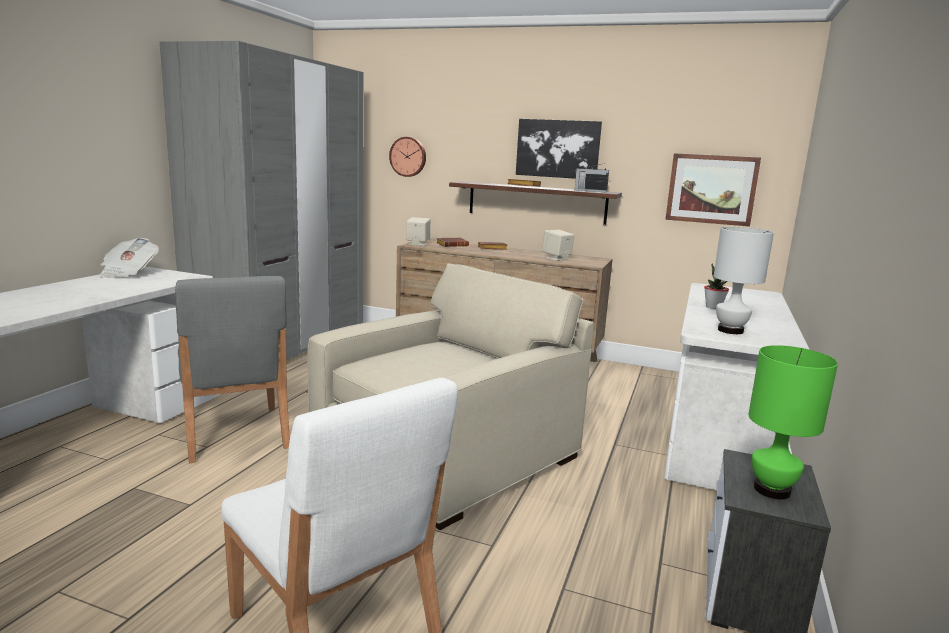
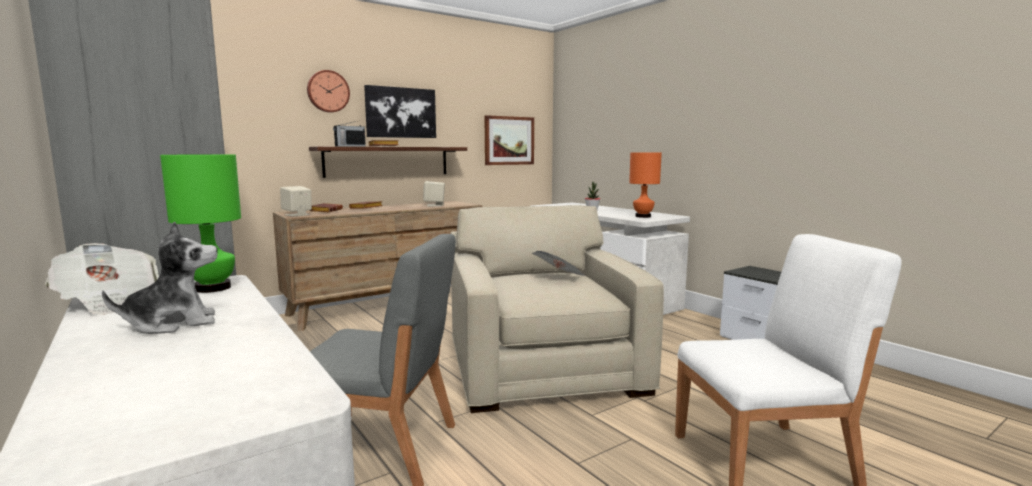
camera: 55 degrees left, 5 degrees down
wall clock [389,137,426,177] -> wall clock moved to [307,70,350,113]
radio [575,163,609,192] -> radio moved to [333,121,366,147]
white table lamp [714,227,774,334] -> orange table lamp [629,152,662,218]
green table lamp [748,345,838,500] -> green table lamp moved to [160,154,241,293]
none -> plush toy [102,221,218,334]
none -> newspaper [532,251,586,276]

